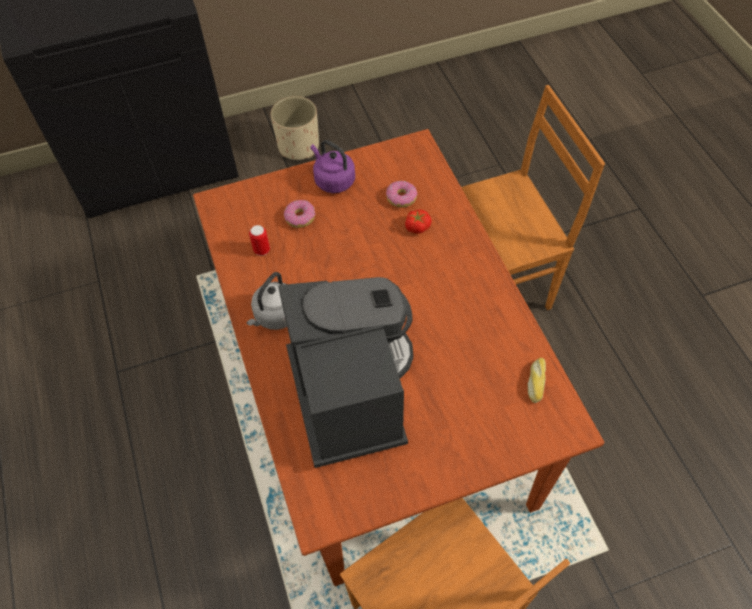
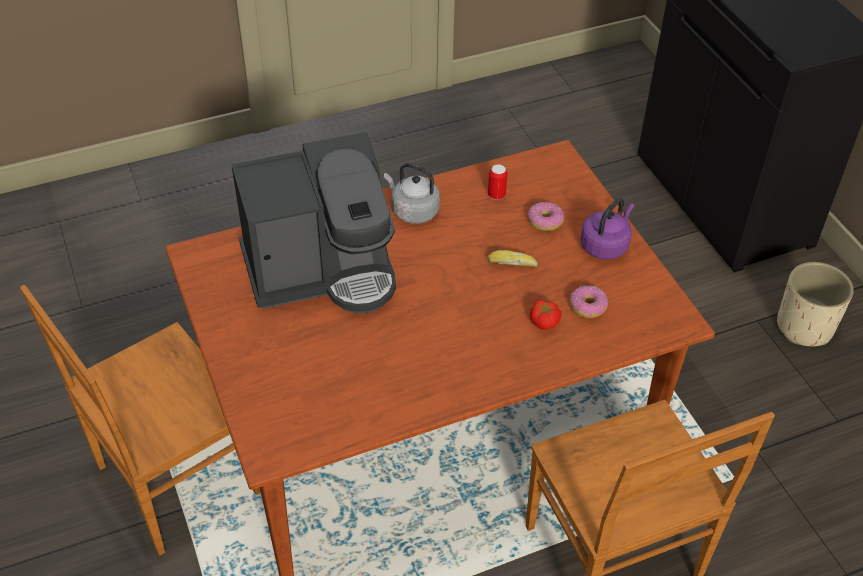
camera: 85 degrees right, 10 degrees down
bread [528,358,546,403] -> bread moved to [487,250,538,267]

